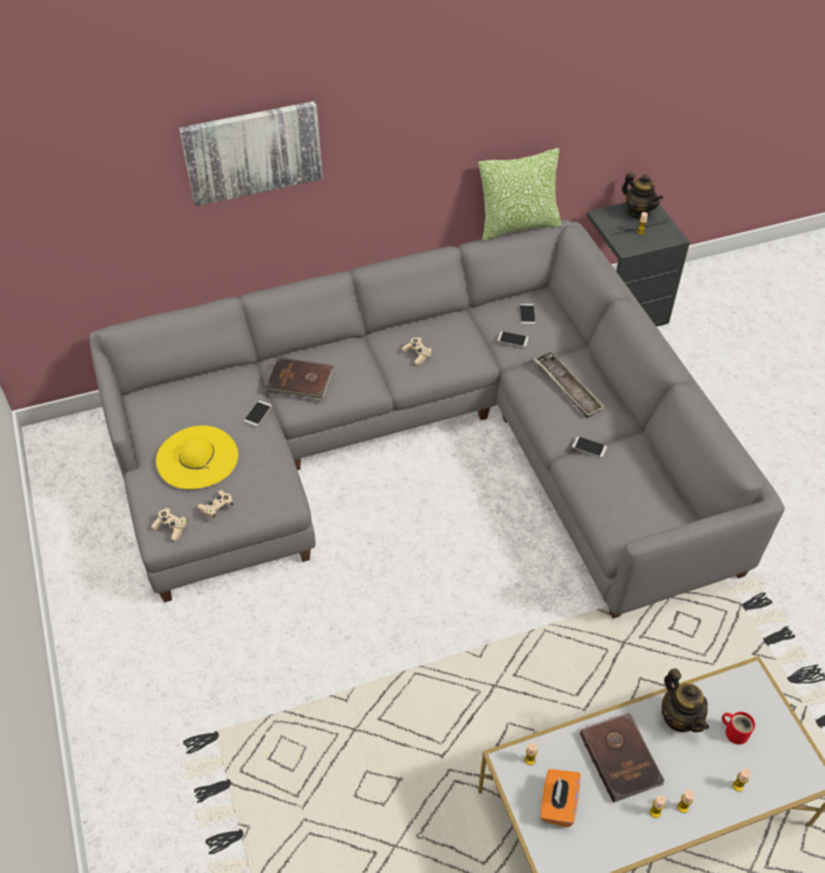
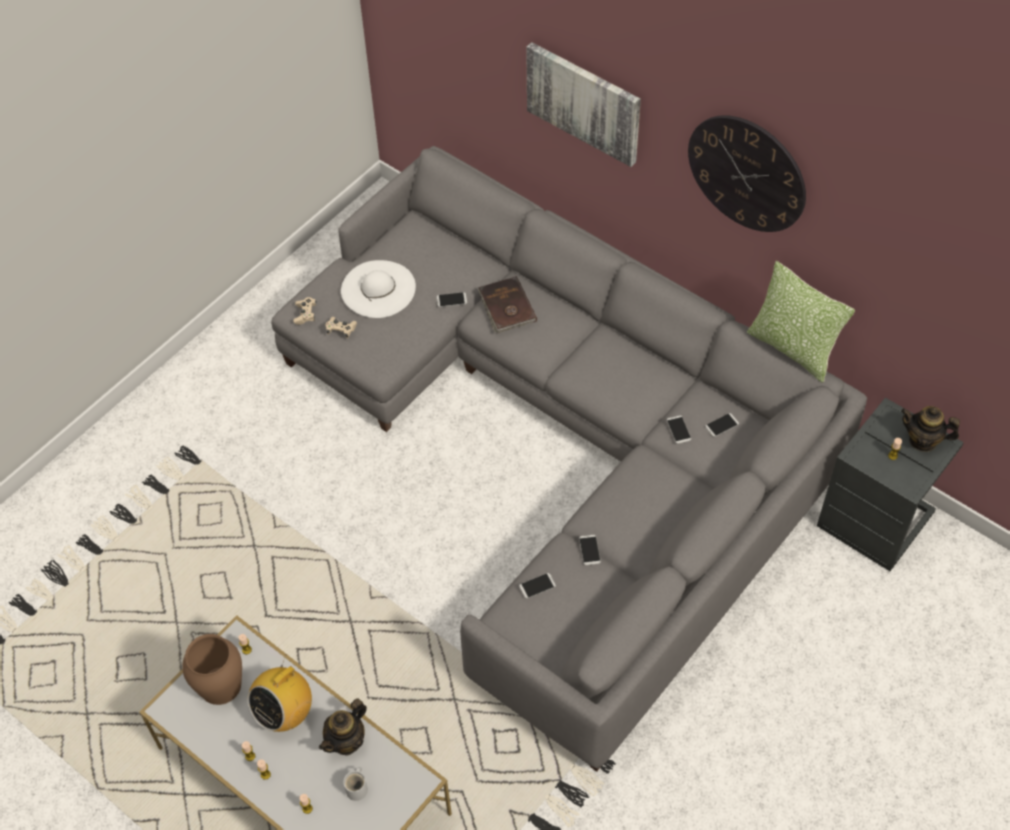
camera: 60 degrees right, 5 degrees up
yellow hat [156,425,238,489] -> white hat [341,260,416,318]
beige game controller [402,337,433,365] -> none
tray [534,350,605,418] -> none
orange tissue box [541,769,580,827] -> brown vase [182,634,242,705]
brown book [580,712,665,803] -> radio [247,654,312,732]
teapot [622,173,663,219] -> teapot turned 90 degrees clockwise [901,406,960,452]
red mug [722,712,755,744] -> white mug [343,767,368,801]
none -> phone [519,573,556,599]
none -> wall clock [688,115,806,232]

